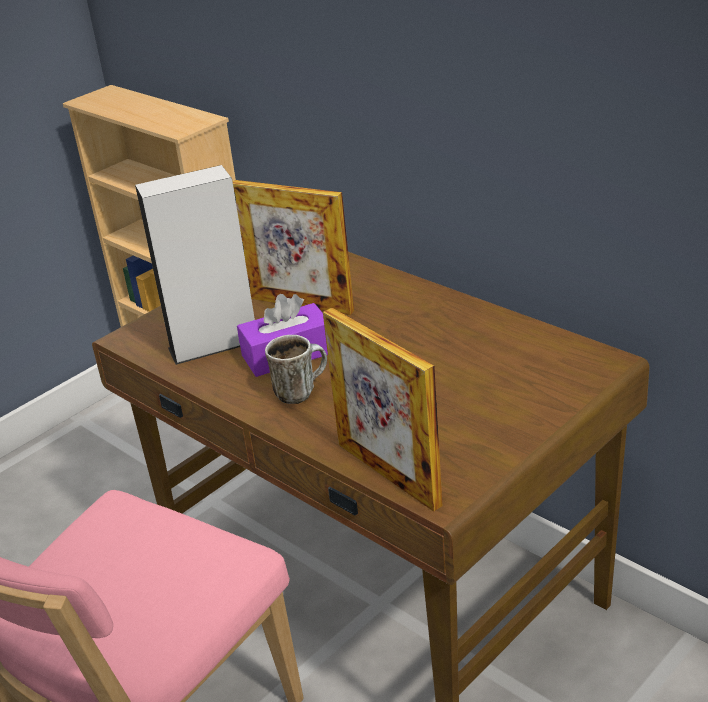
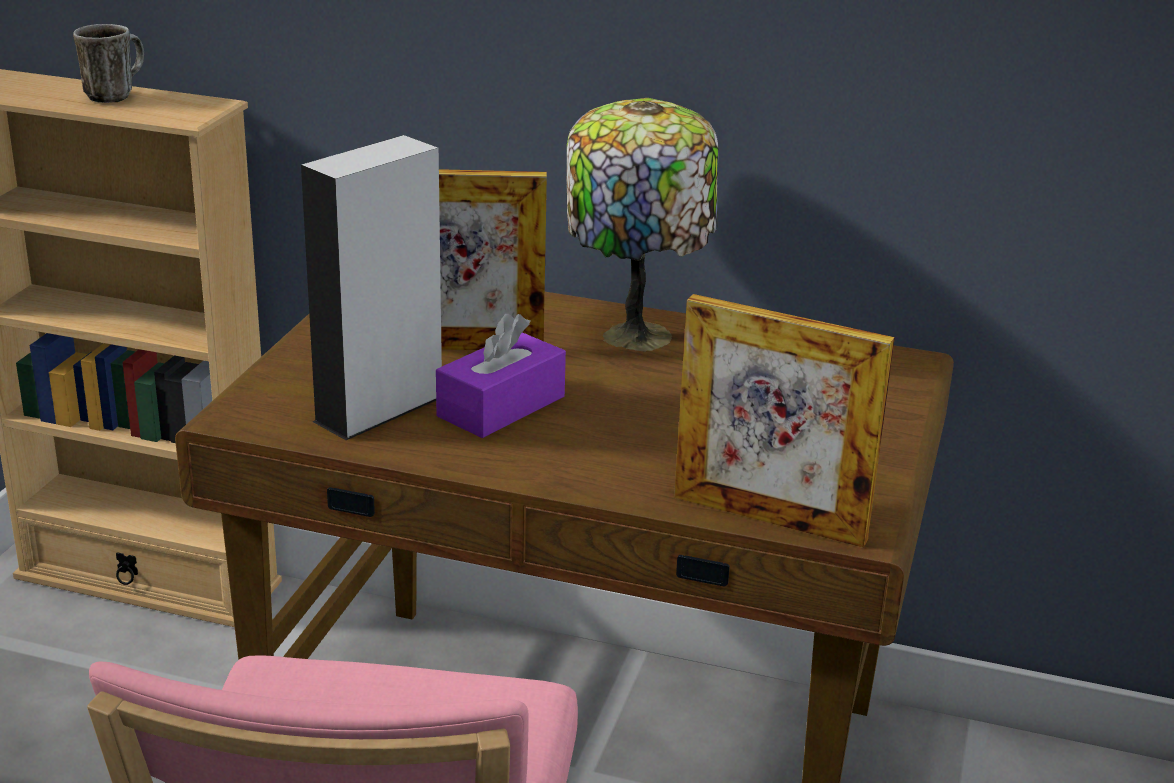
camera: 30 degrees left, 5 degrees down
mug [265,335,327,404] -> mug moved to [73,24,144,103]
none -> table lamp [567,98,718,352]

